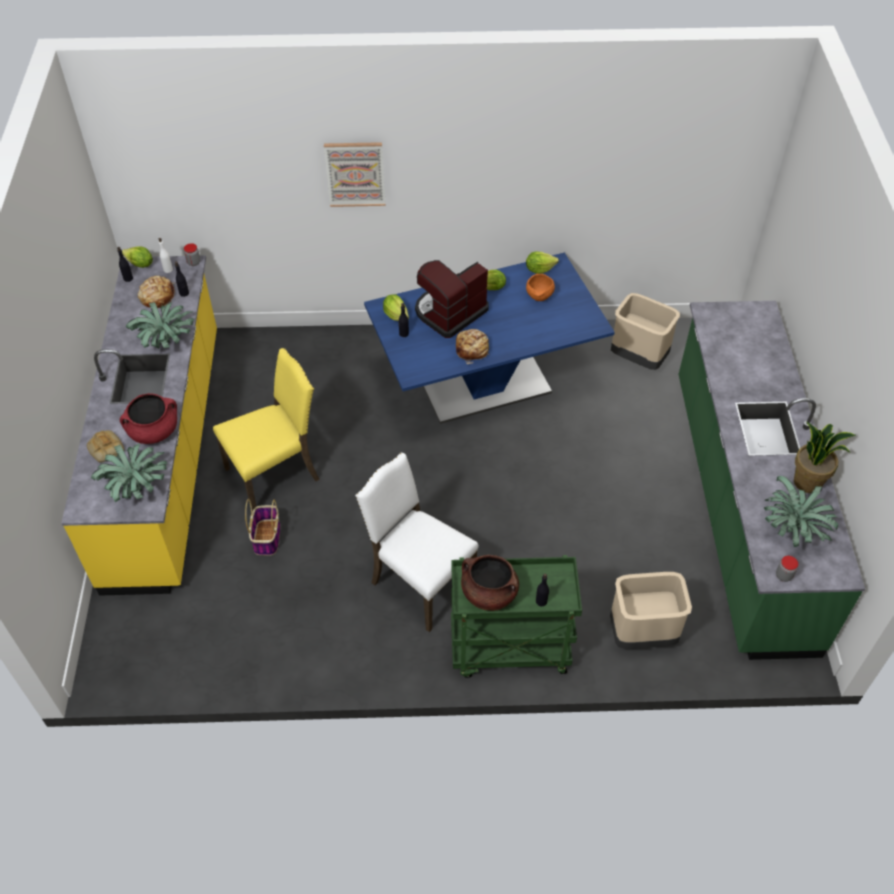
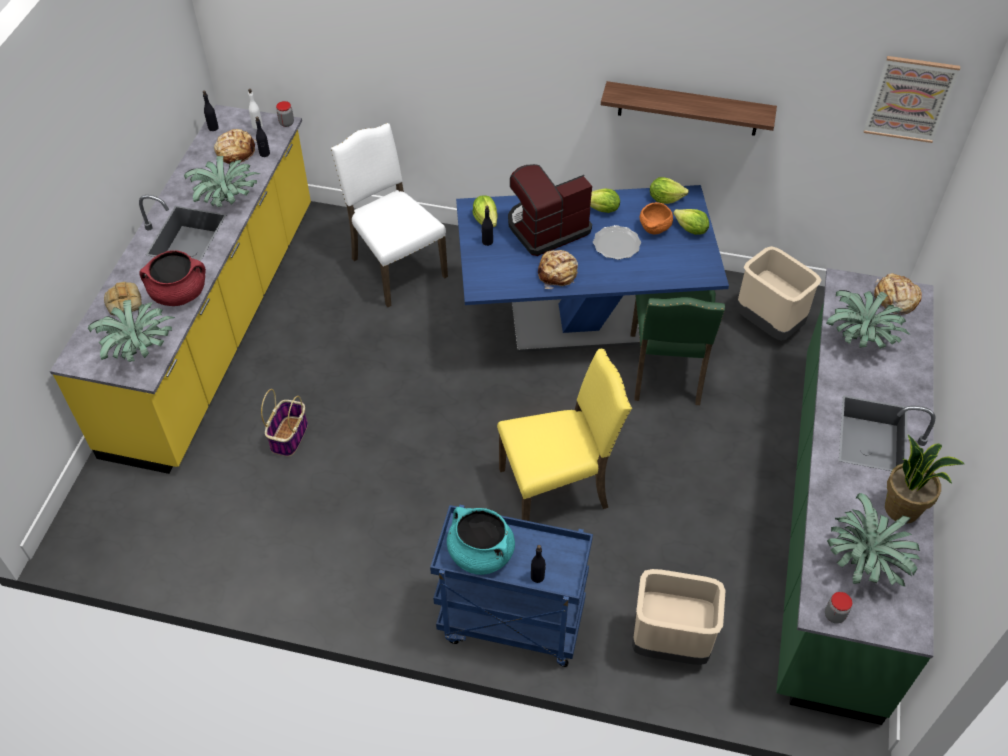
camera: 15 degrees right, 0 degrees up
lettuce [122,246,153,268] -> lettuce moved to [673,209,709,235]
yellow chair [213,348,320,512] -> yellow chair moved to [497,349,632,521]
picture [324,142,386,207] -> picture moved to [864,56,960,143]
white chair [355,453,479,632] -> white chair moved to [331,123,448,307]
green cart [451,555,582,678] -> blue cart [430,505,593,667]
brown cooking pot [461,555,519,611] -> turquoise cooking pot [447,507,515,575]
none -> plate [593,225,641,260]
none -> shelf [601,81,777,136]
none -> green chair [631,290,725,405]
none -> potted plant [826,290,911,349]
none -> bread [874,273,922,315]

